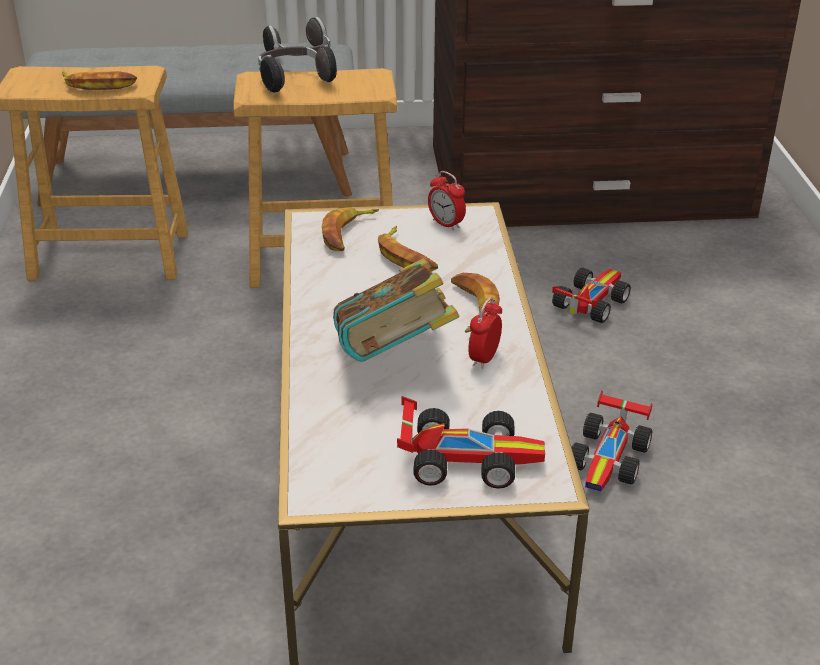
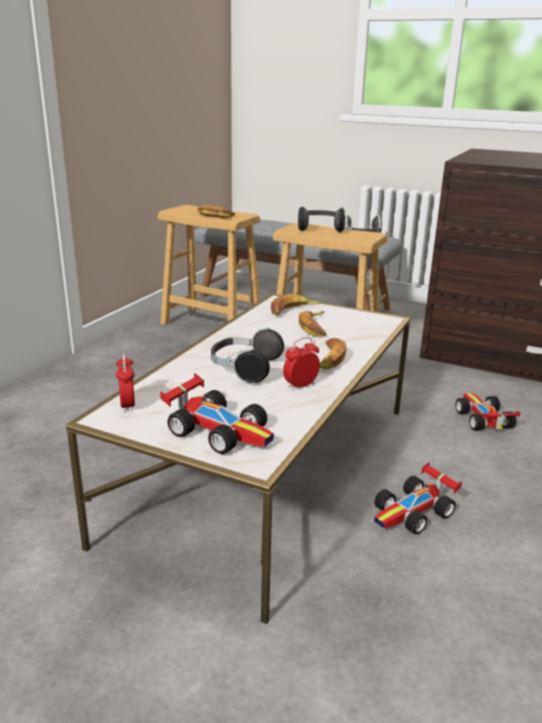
camera: 30 degrees right, 10 degrees down
book [333,258,460,361] -> headphones [211,327,284,384]
alarm clock [428,171,466,231] -> alarm clock moved to [116,352,135,412]
toy car [552,268,631,323] -> toy car turned 75 degrees counterclockwise [456,393,520,430]

